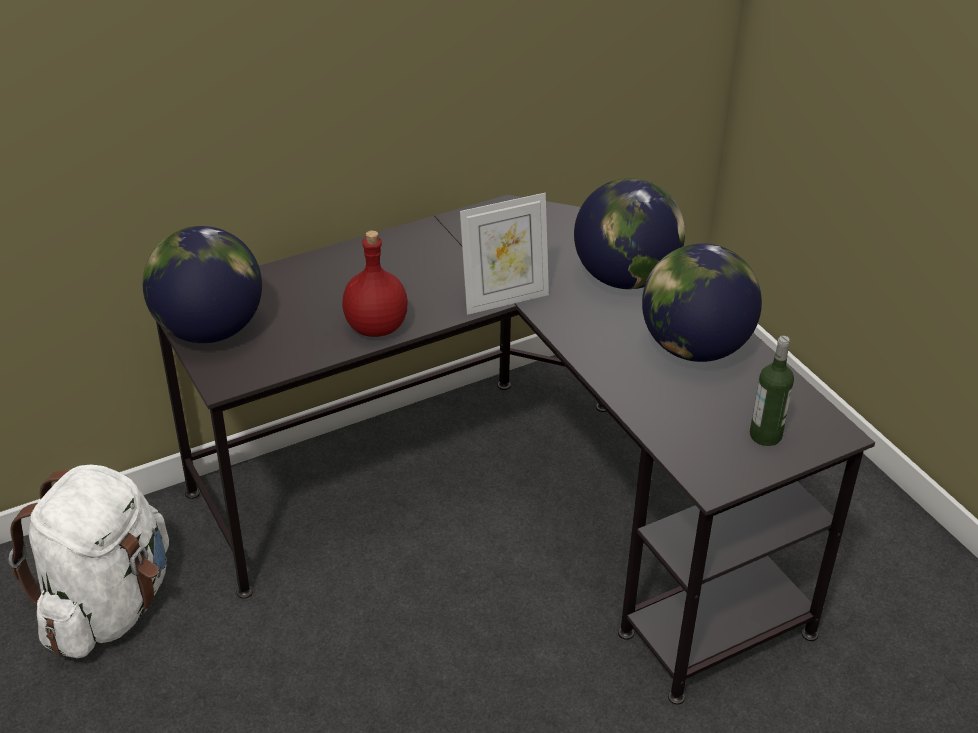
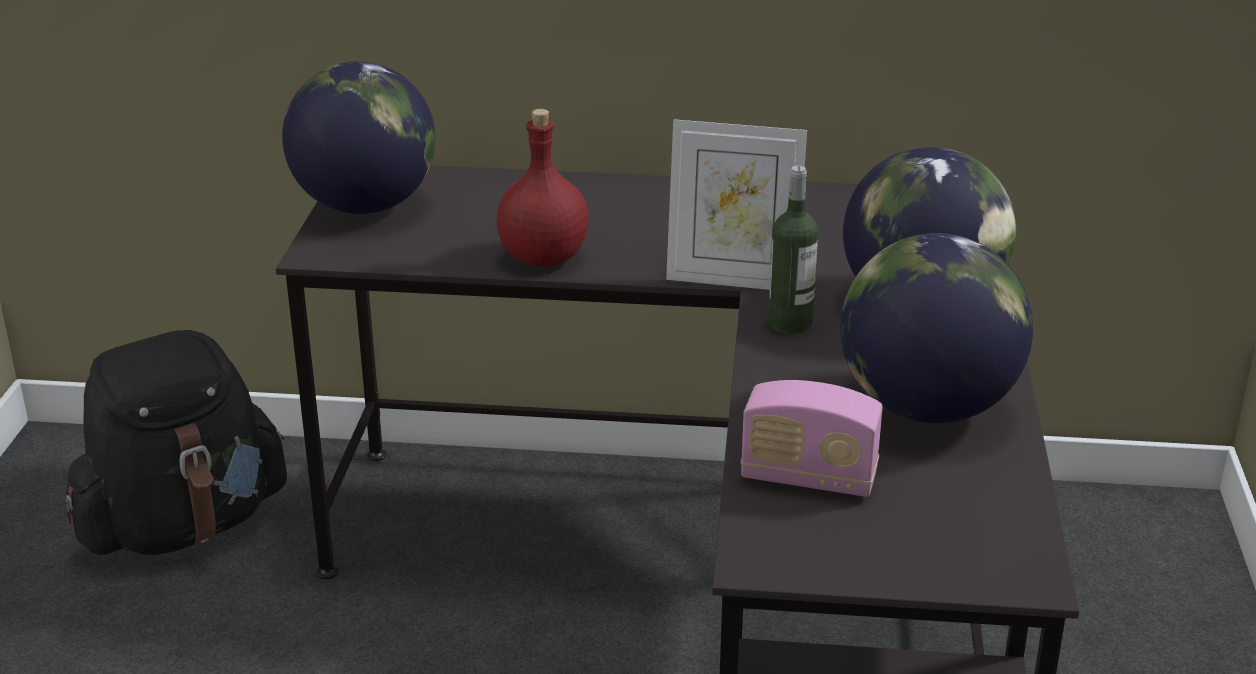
camera: 35 degrees right, 10 degrees down
white backpack [9,465,169,658] -> black backpack [66,330,287,555]
bottle [750,336,794,446] -> bottle moved to [768,166,818,334]
none -> radio [741,380,883,497]

